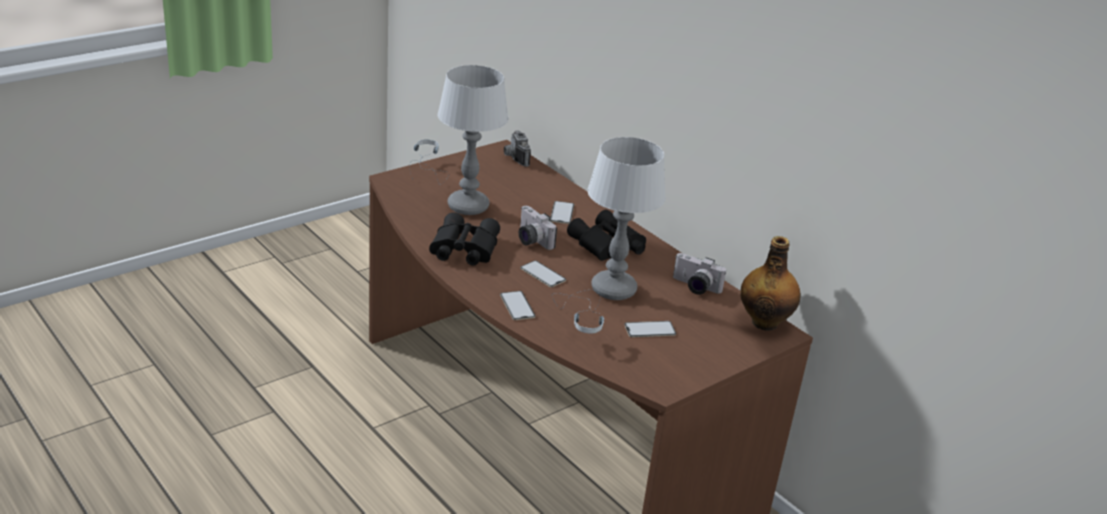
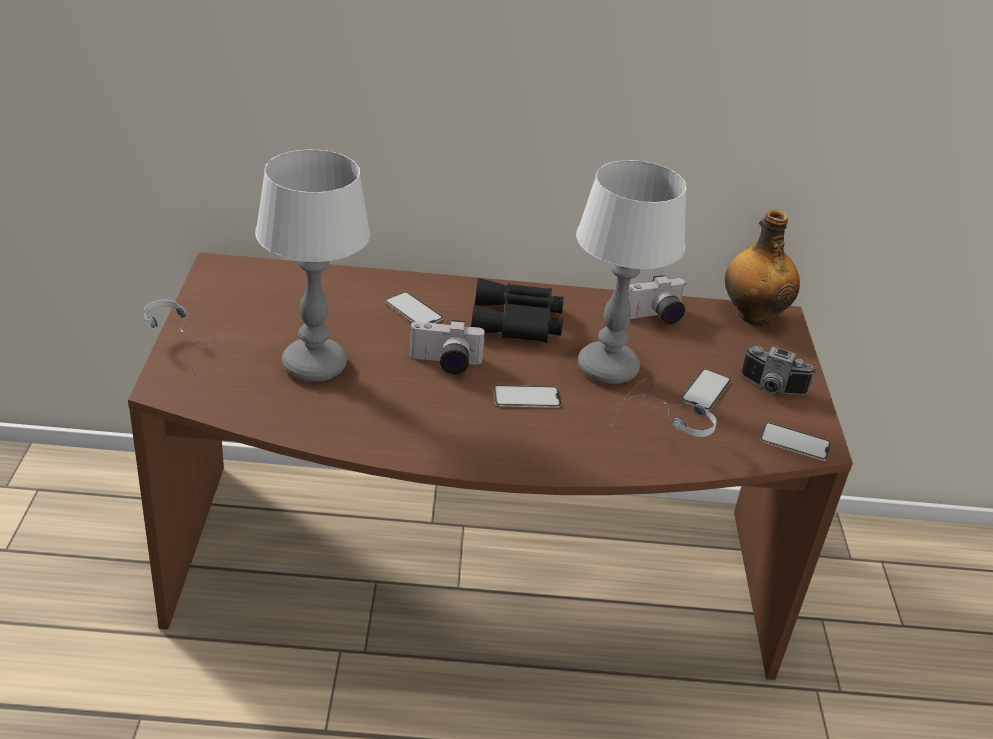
camera: 50 degrees left, 5 degrees up
black binoculars [429,213,500,266] -> none
phone [500,291,536,320] -> phone moved to [760,422,831,461]
camera [504,131,531,167] -> camera moved to [741,346,817,395]

